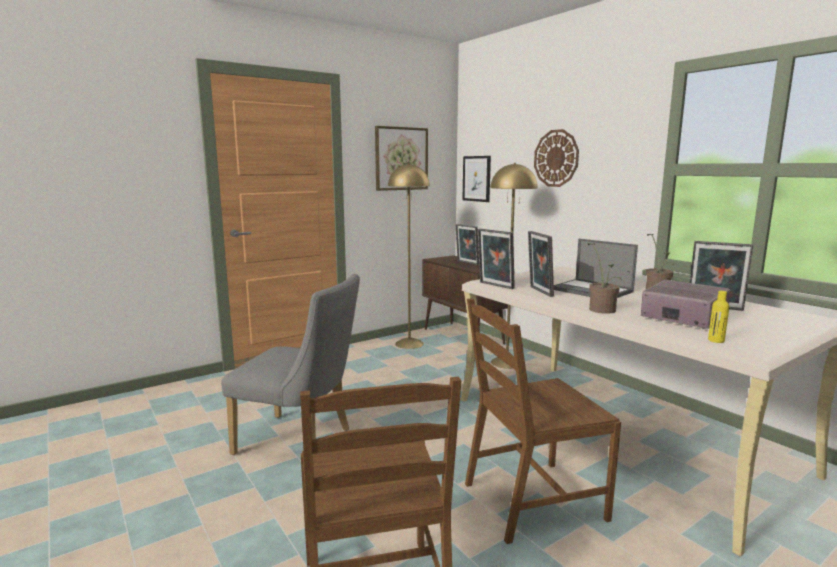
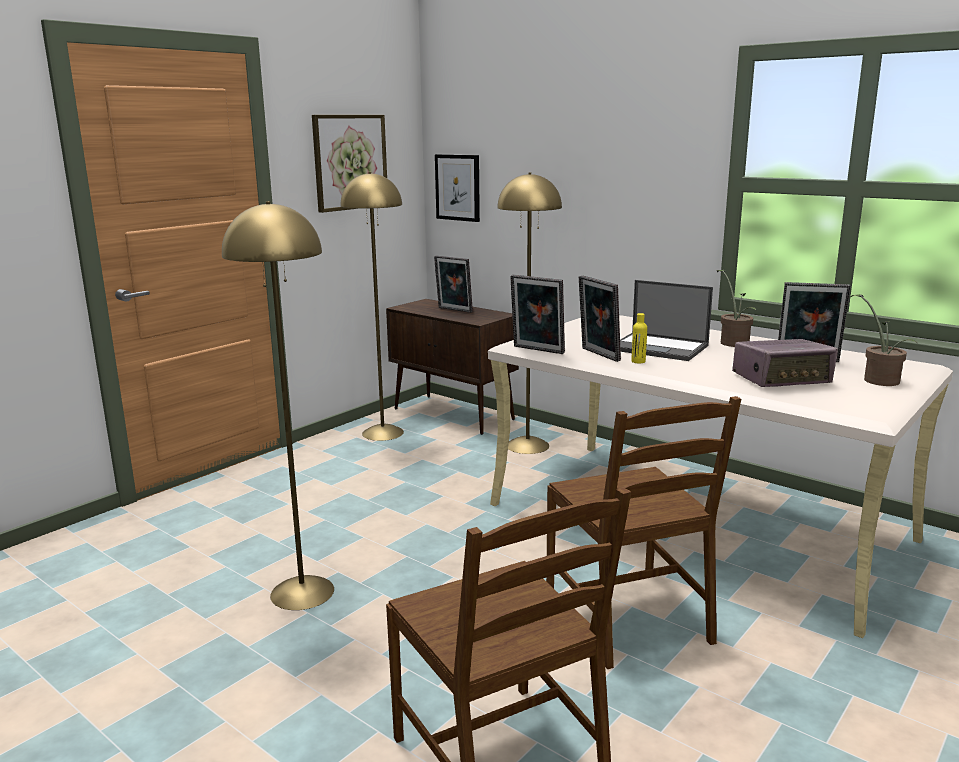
camera: 15 degrees left, 5 degrees up
grey chair [221,274,360,455] -> yellow floor lamp [222,201,334,610]
brown chair [465,298,621,544] -> brown chair turned 75 degrees counterclockwise [546,396,741,669]
wall clock [534,129,579,187] -> none
potted plant [587,243,622,314] -> potted plant moved to [851,294,918,386]
radio [641,280,731,329] -> radio turned 135 degrees clockwise [732,339,838,387]
yellow bottle [708,291,729,343] -> yellow bottle moved to [631,313,647,364]

